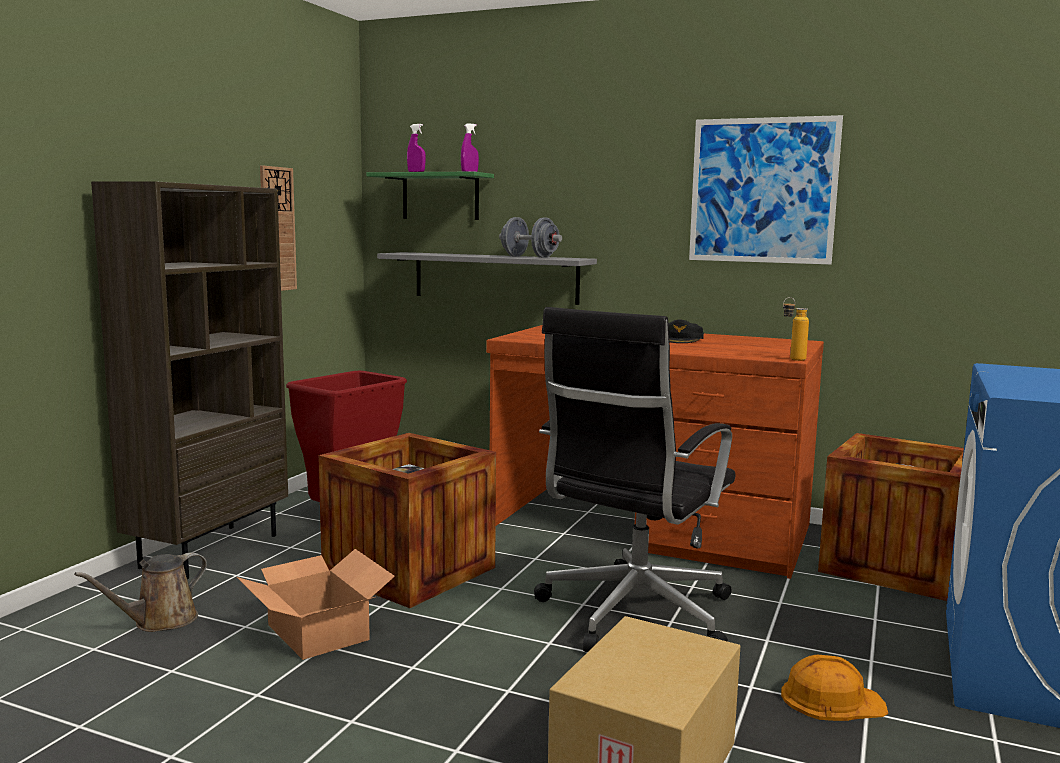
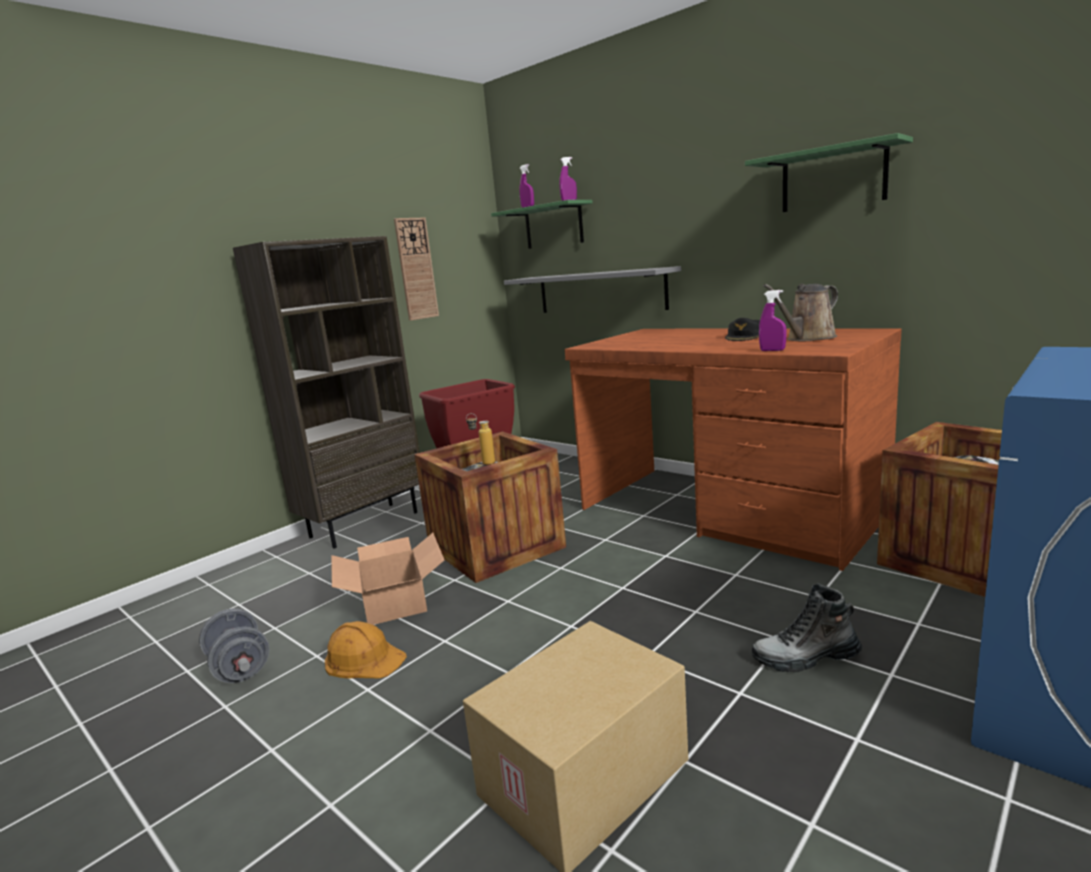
camera: 20 degrees right, 5 degrees up
brown watering can [74,552,207,632] -> brown watering can moved to [763,284,838,341]
grey dumbbell [499,217,562,258] -> grey dumbbell moved to [199,608,269,683]
black office chair [534,307,736,652] -> none
picture [689,115,843,265] -> green shelf [745,133,913,212]
orange hard hat [781,655,888,721] -> orange hard hat moved to [325,621,407,679]
bottle [783,297,809,361] -> bottle moved to [466,413,495,465]
none -> boot [752,583,862,672]
none -> purple spray bottle [759,290,787,351]

